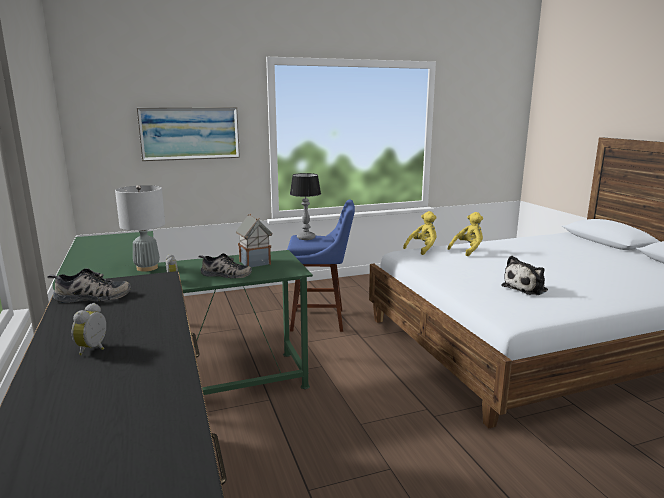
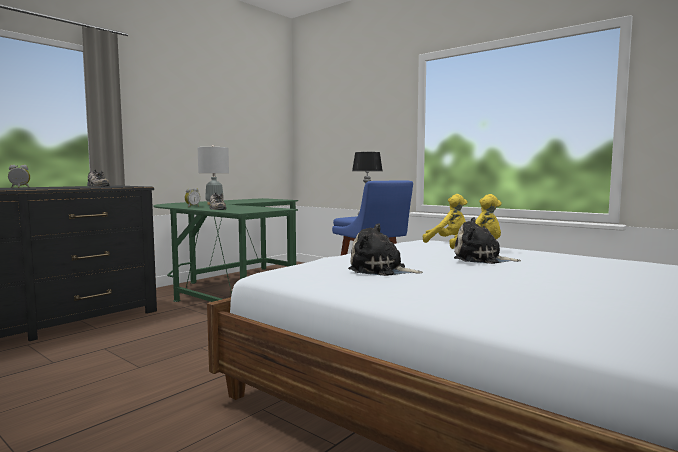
camera: 60 degrees right, 10 degrees down
picture [137,107,240,161] -> none
toy house [236,214,272,267] -> none
none -> plush toy [454,217,521,264]

